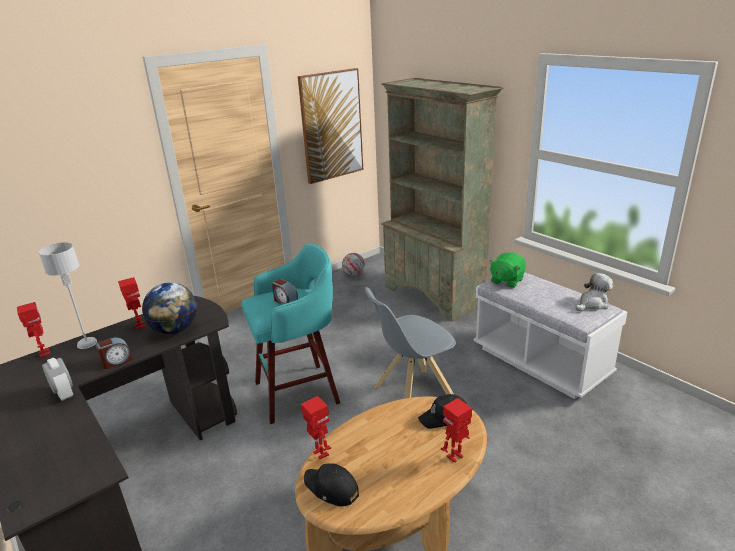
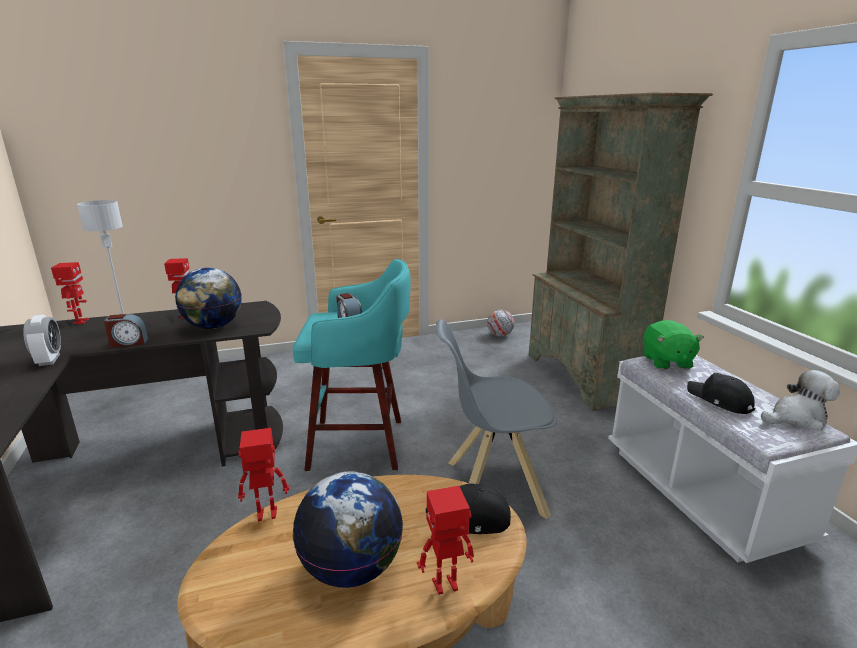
camera: 20 degrees right, 5 degrees down
picture [298,68,363,184] -> none
toy robot [301,396,331,460] -> toy robot turned 90 degrees counterclockwise [238,428,289,521]
black cap [304,464,359,507] -> black cap moved to [687,373,755,414]
green plush toy [489,252,526,288] -> green plush toy turned 60 degrees counterclockwise [643,320,704,370]
none -> globe [293,472,403,588]

